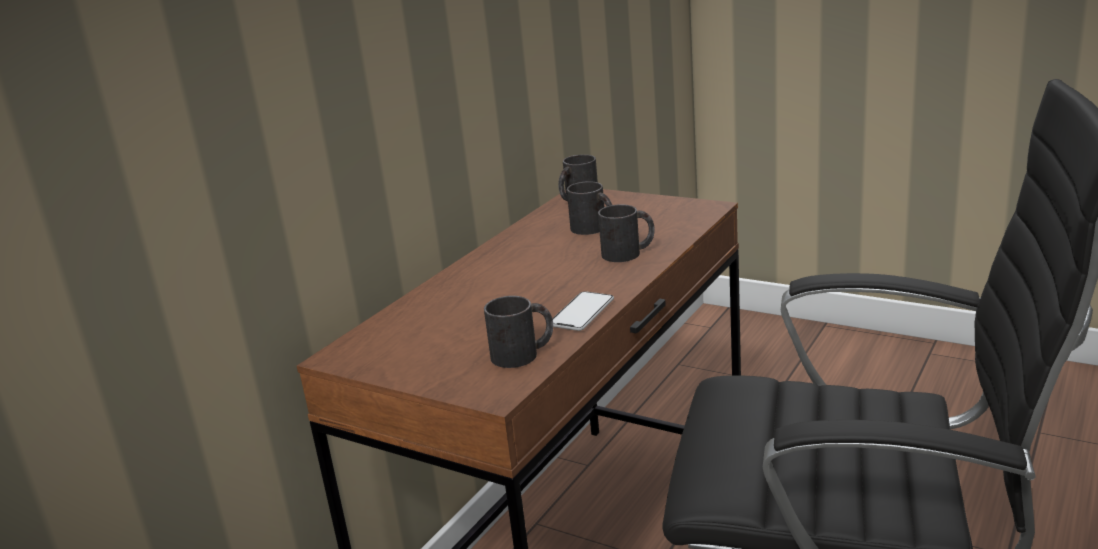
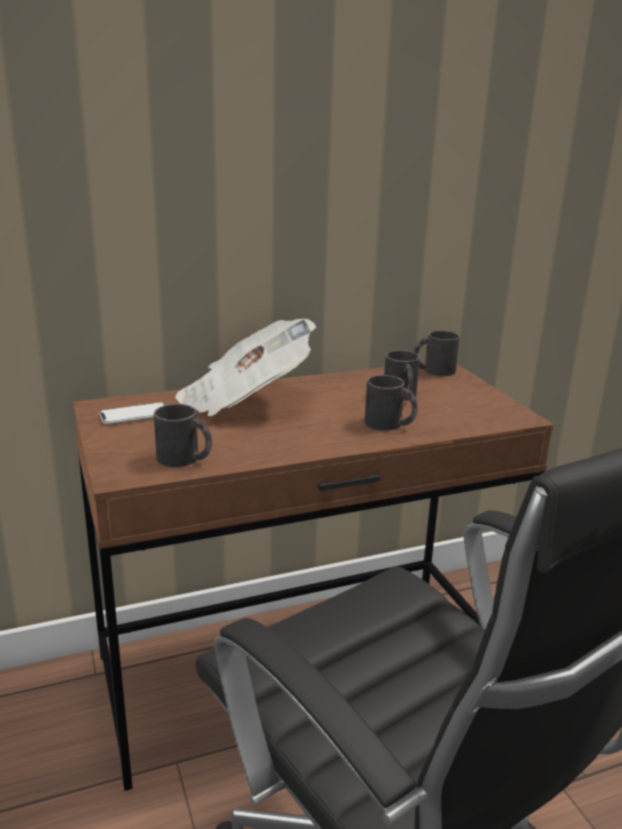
camera: 35 degrees right, 0 degrees up
phone [552,291,614,331] -> phone moved to [99,402,166,424]
none -> newspaper [175,319,316,416]

